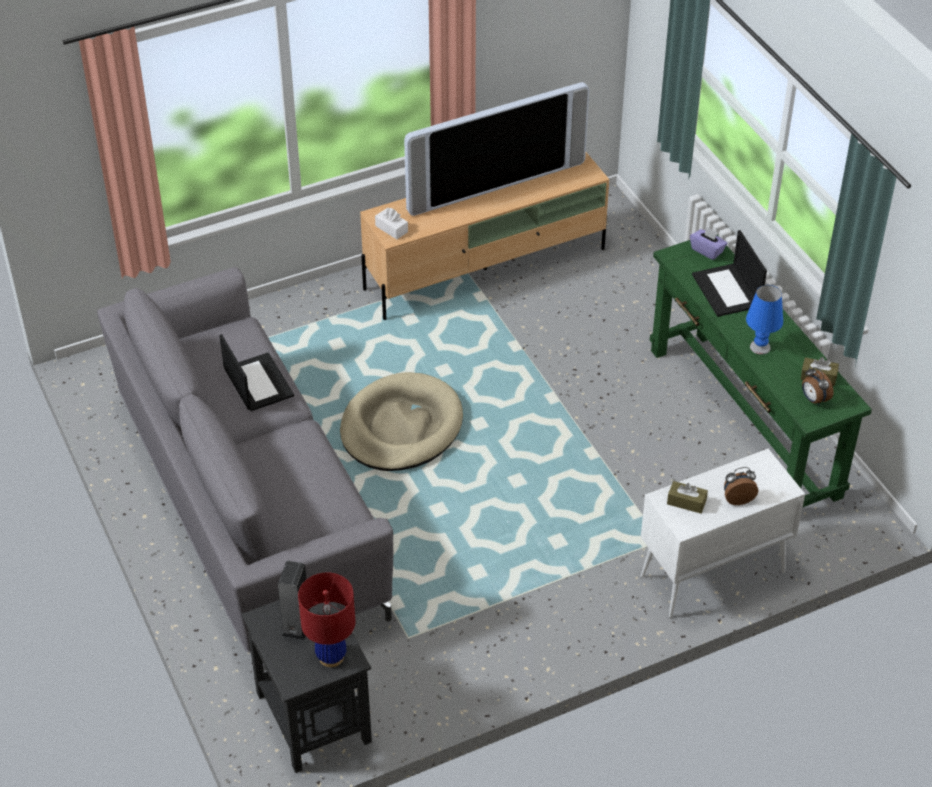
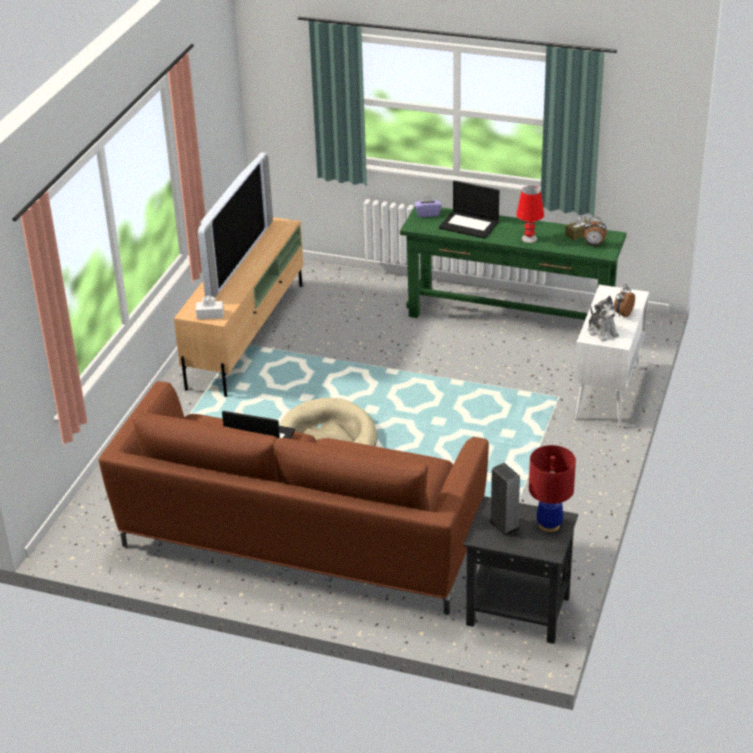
camera: 45 degrees left, 10 degrees down
grey sofa [97,267,393,653] -> brown sofa [99,381,489,615]
brown tissue box [667,481,708,514] -> plush toy [588,296,619,342]
blue table lamp [746,285,783,355] -> red table lamp [516,186,544,243]

